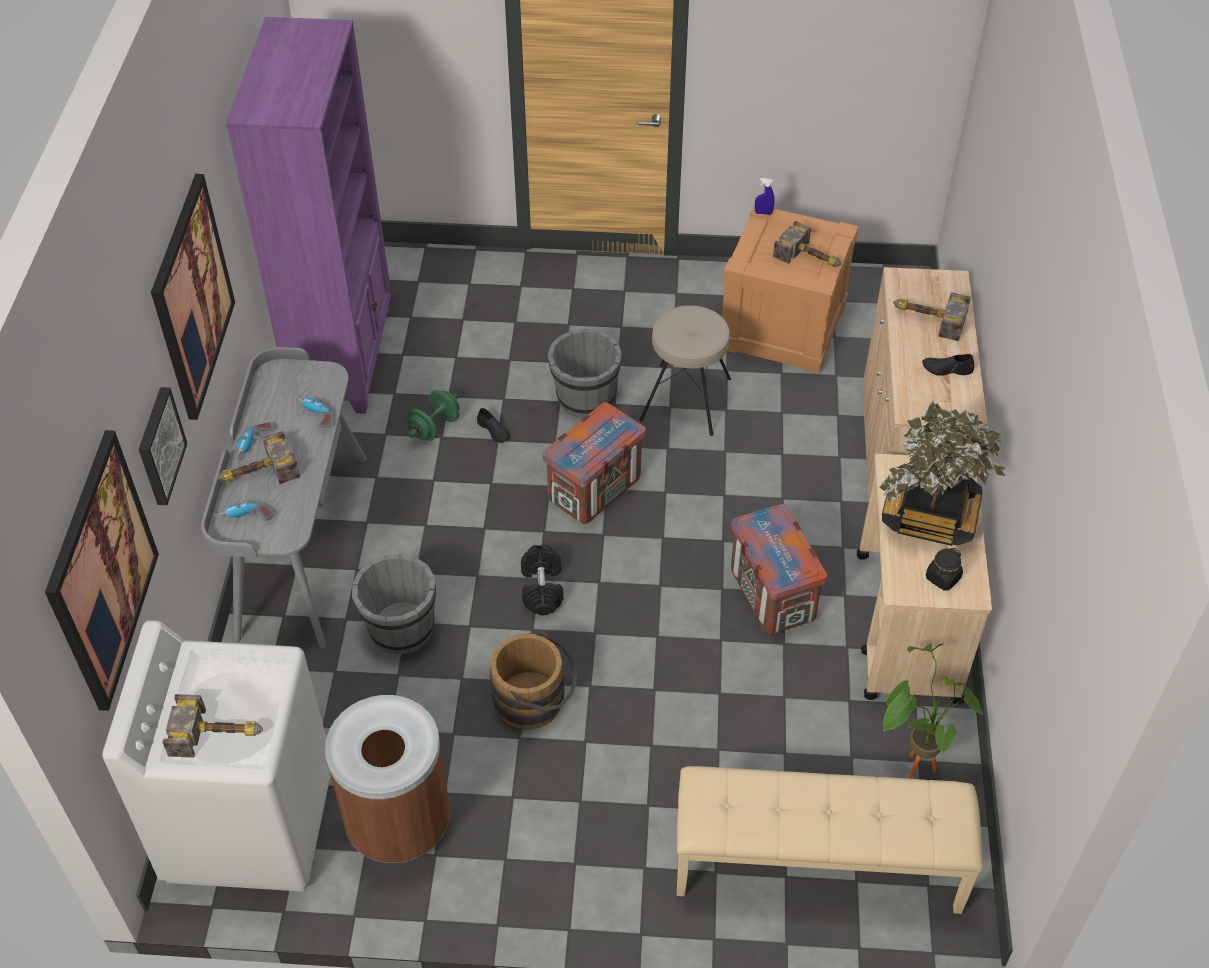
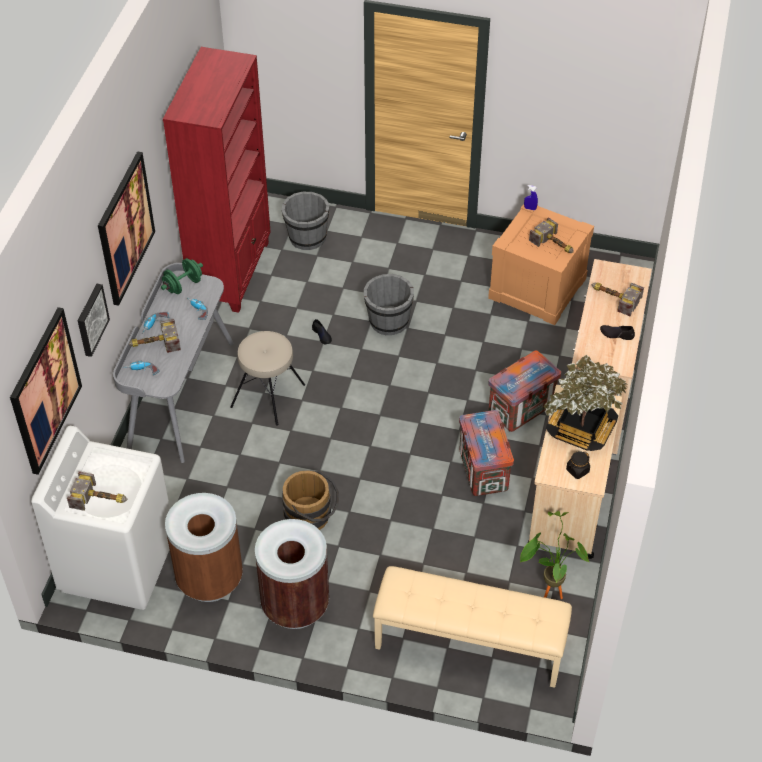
camera: 10 degrees right, 0 degrees up
purple bookcase [226,17,391,414] -> red bookcase [163,47,271,313]
grey bucket [352,554,436,654] -> grey bucket moved to [281,192,329,250]
green dumbbell [407,390,459,441] -> green dumbbell moved to [161,258,203,294]
black dumbbell [521,544,563,616] -> none
crate [543,402,646,524] -> crate moved to [488,351,561,432]
beige stool [639,305,731,436] -> beige stool moved to [230,331,305,426]
none -> brown trash can [255,519,329,629]

